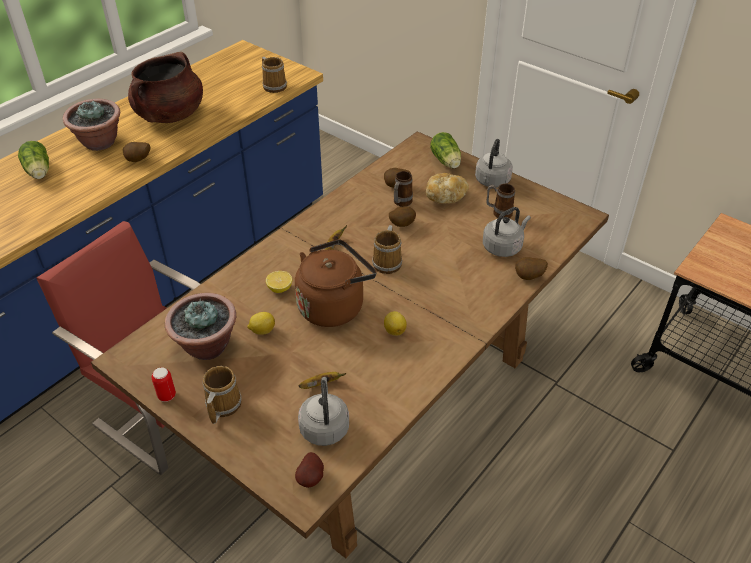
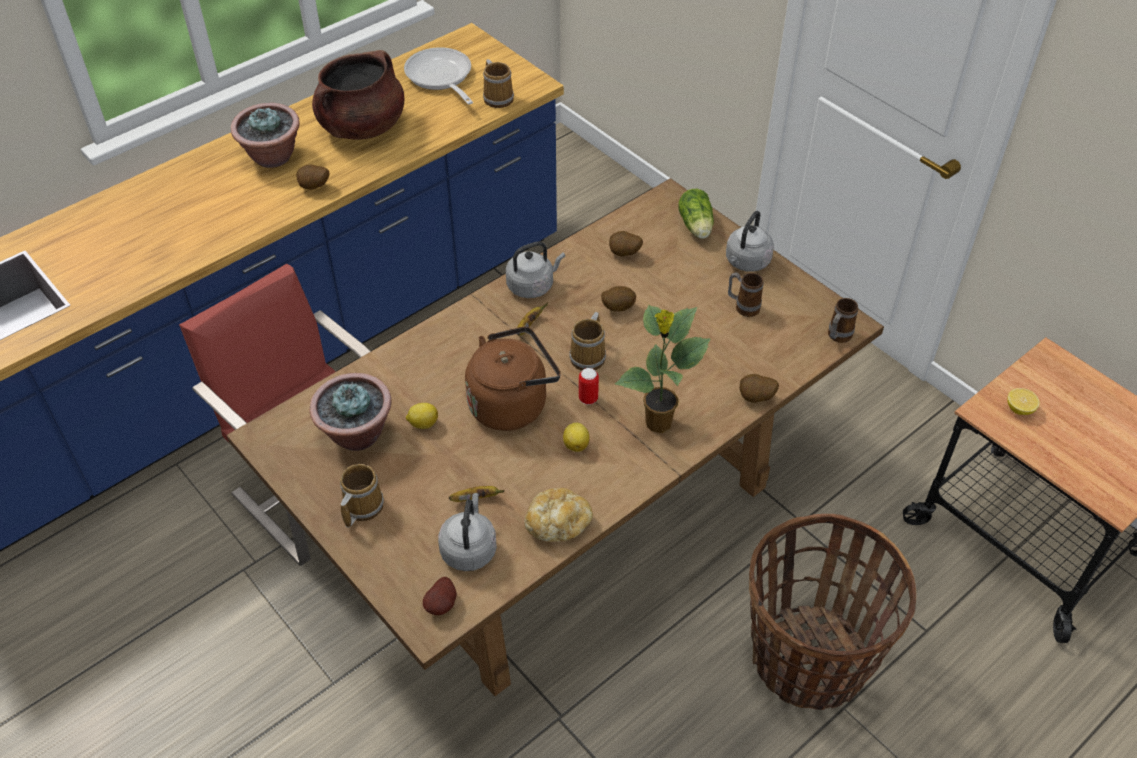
camera: 10 degrees right, 5 degrees up
lettuce [18,141,49,179] -> none
can [152,367,176,402] -> can moved to [579,368,599,405]
lemon [266,271,292,293] -> lemon moved to [1007,388,1040,415]
mug [394,171,413,207] -> mug moved to [828,298,858,343]
bread [426,173,469,204] -> bread moved to [524,488,593,542]
grey kettle [483,207,531,257] -> grey kettle moved to [506,241,565,298]
none -> frying pan [404,47,473,105]
none -> potted plant [615,305,710,433]
none -> basket [749,514,917,710]

